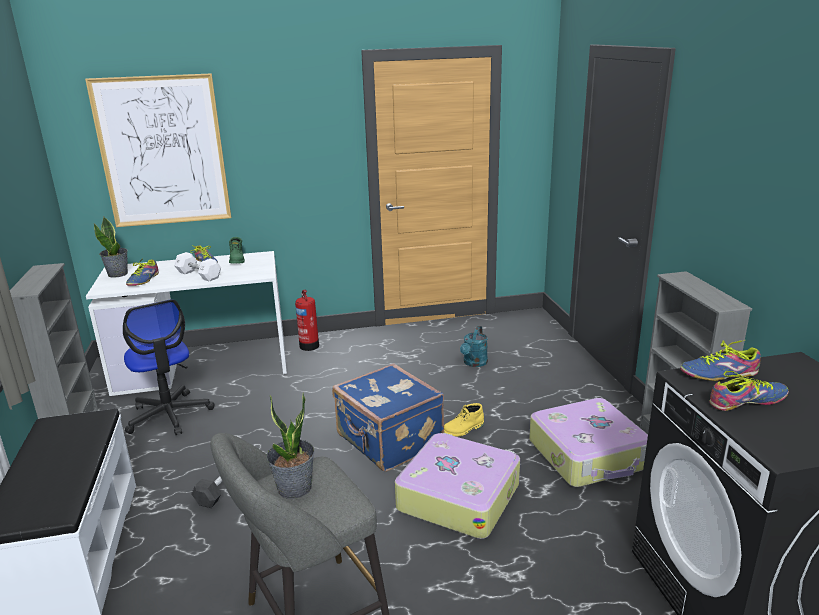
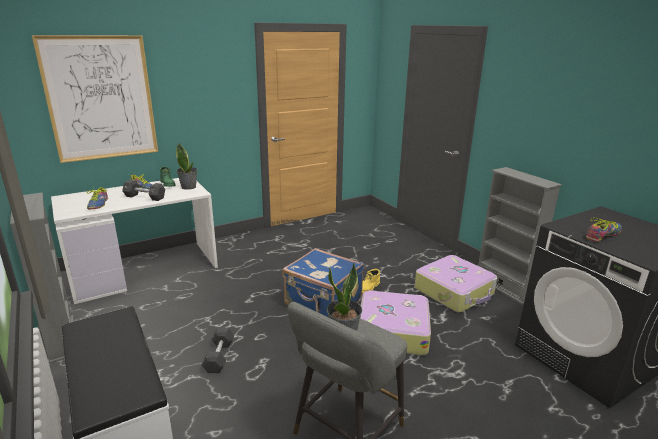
camera: 20 degrees left, 0 degrees up
potted plant [94,217,128,278] -> potted plant moved to [176,143,198,190]
office chair [123,299,214,435] -> none
white dumbbell [174,252,221,282] -> black dumbbell [122,180,165,201]
fire extinguisher [295,290,319,351] -> none
turquoise watering can [460,326,488,367] -> none
shoe [680,340,761,381] -> none

